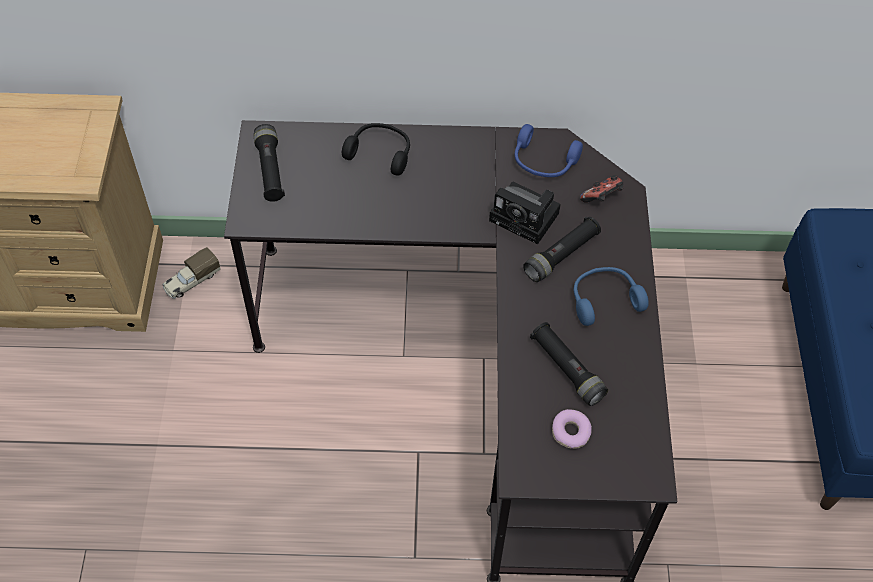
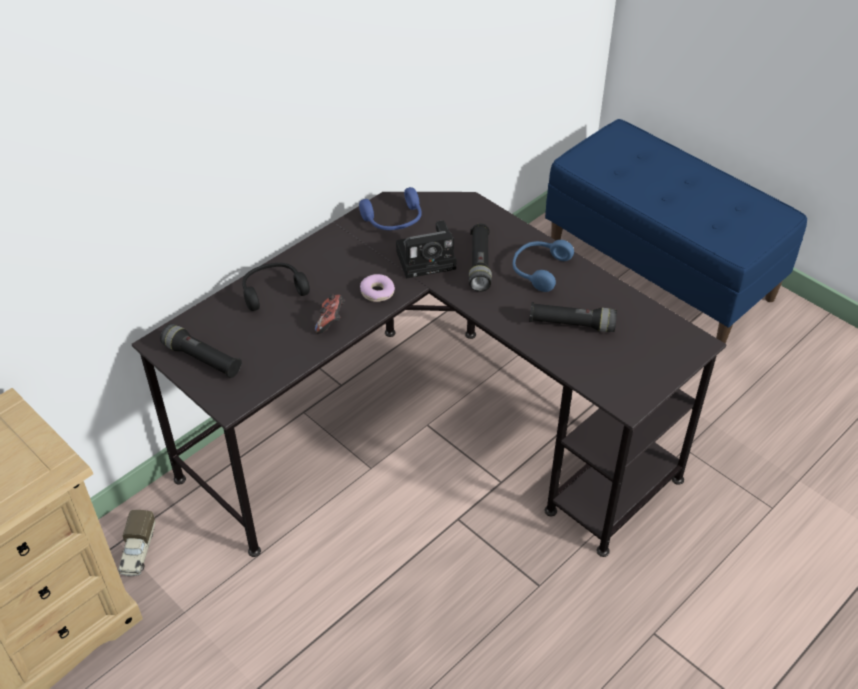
camera: 45 degrees left, 10 degrees down
donut [552,409,592,449] -> donut moved to [360,274,395,302]
game controller [580,175,623,203] -> game controller moved to [315,294,345,334]

